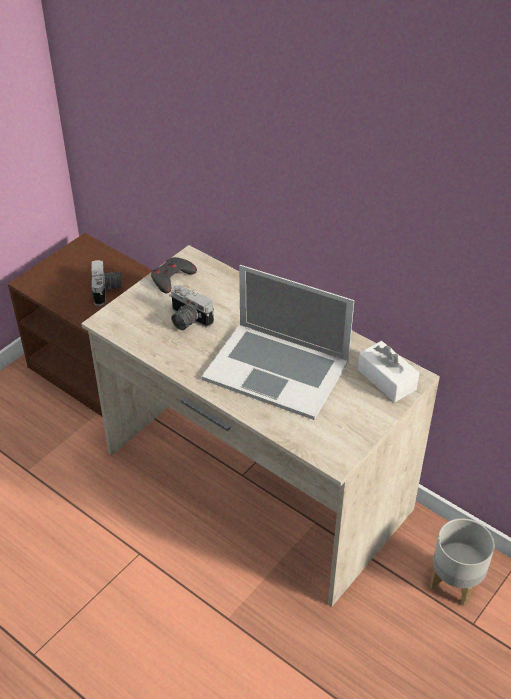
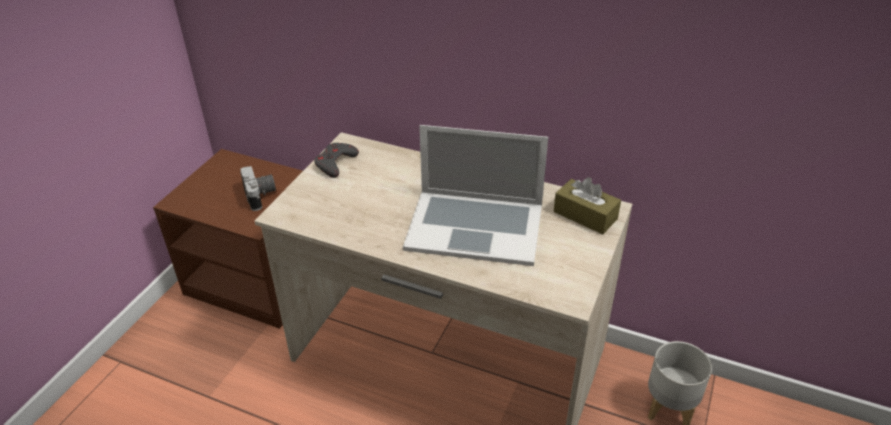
camera: 15 degrees left, 5 degrees down
camera [169,285,214,330] -> none
white tissue box [358,341,419,402] -> brown tissue box [554,177,621,234]

